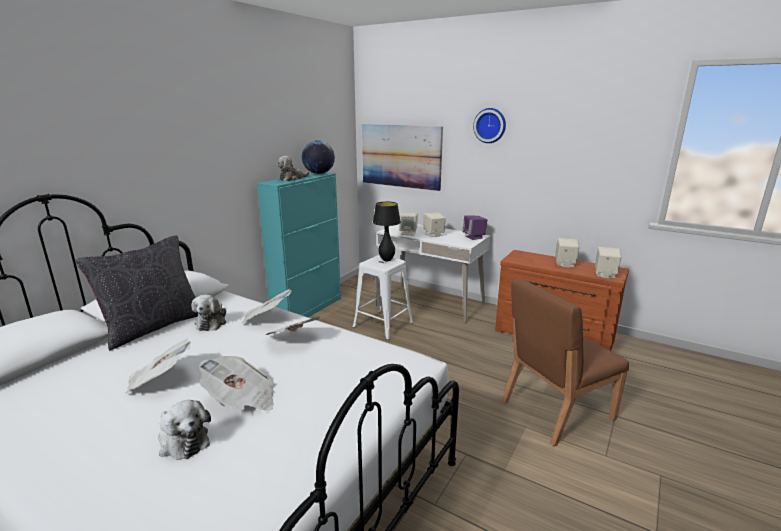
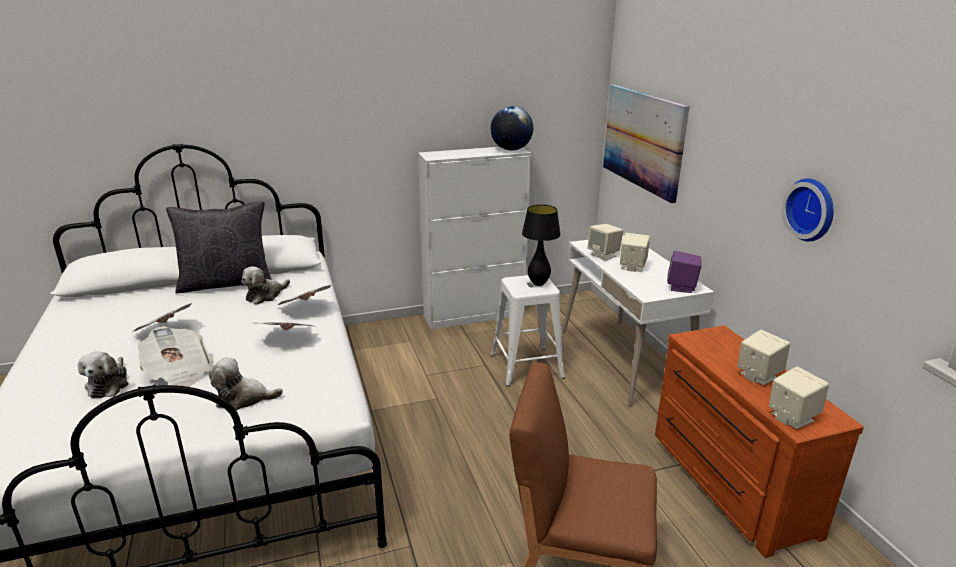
camera: 40 degrees right, 5 degrees up
turquoise cabinet [257,173,341,317] -> white cabinet [418,147,531,330]
plush toy [277,156,309,181] -> plush toy moved to [209,357,283,410]
wall clock [473,108,506,143] -> wall clock moved to [782,178,834,242]

